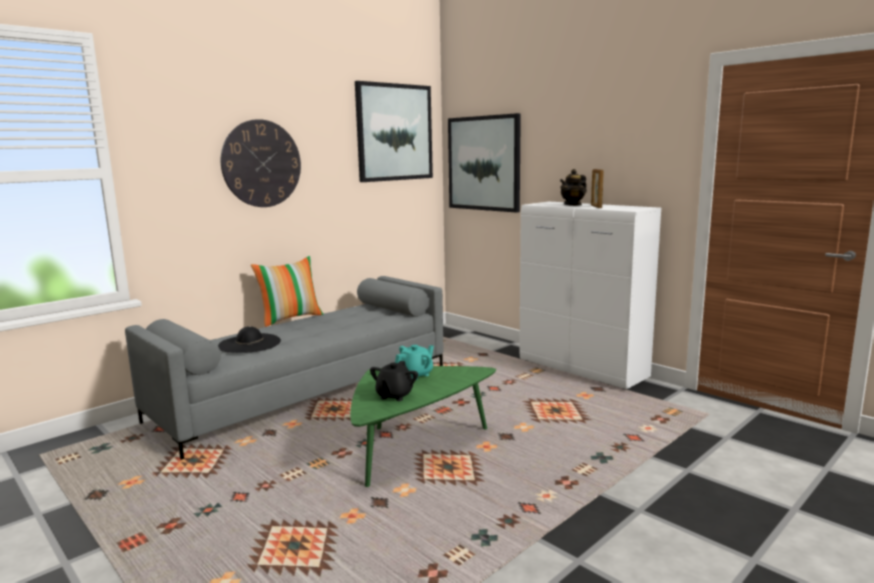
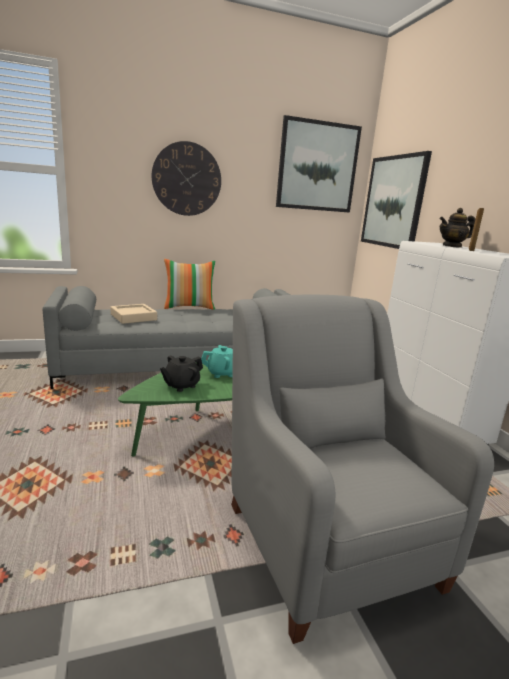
camera: 25 degrees right, 5 degrees up
black hat [218,326,281,353] -> beige tray [110,304,157,324]
none -> grey armchair [231,294,494,644]

